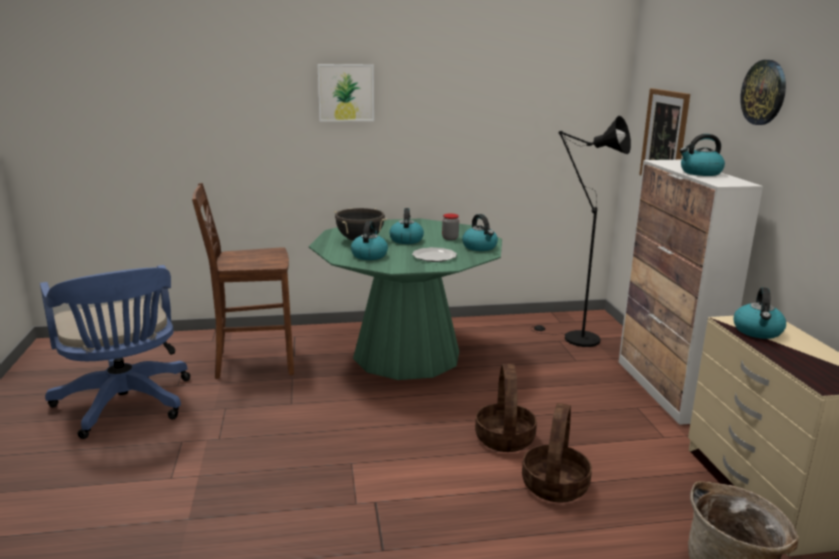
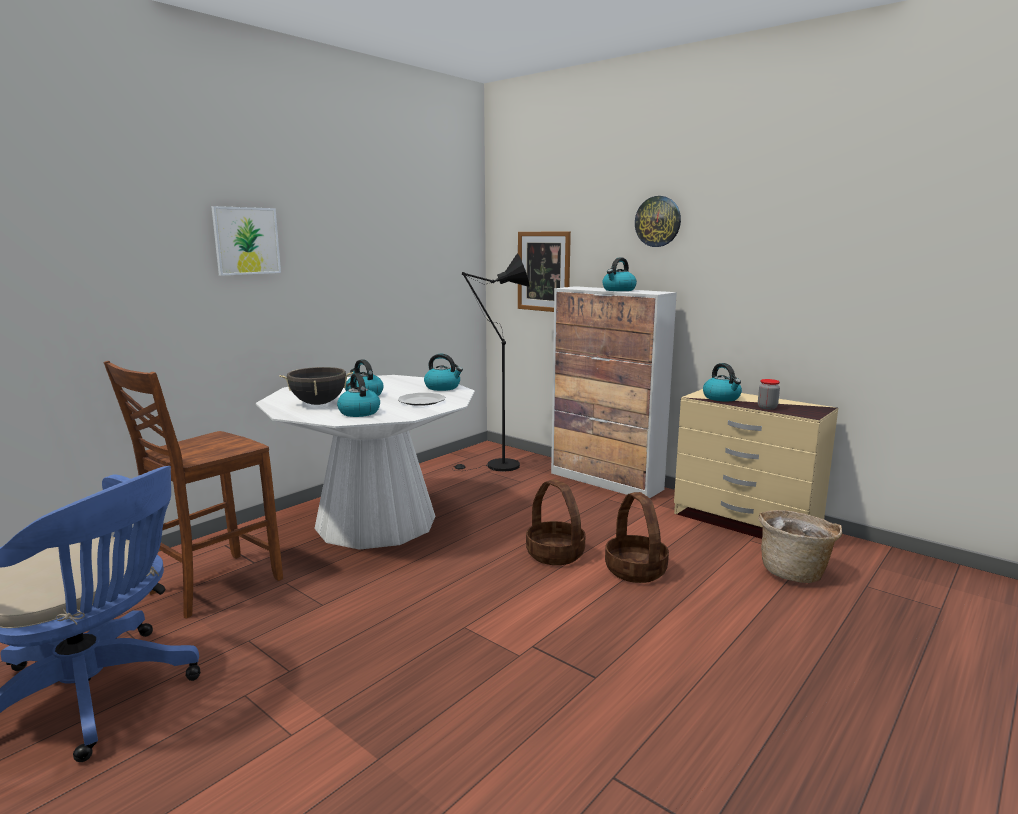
camera: 40 degrees left, 5 degrees down
green dining table [309,219,502,380] -> white dining table [256,375,475,550]
jar [442,214,459,240] -> jar moved to [758,379,780,410]

